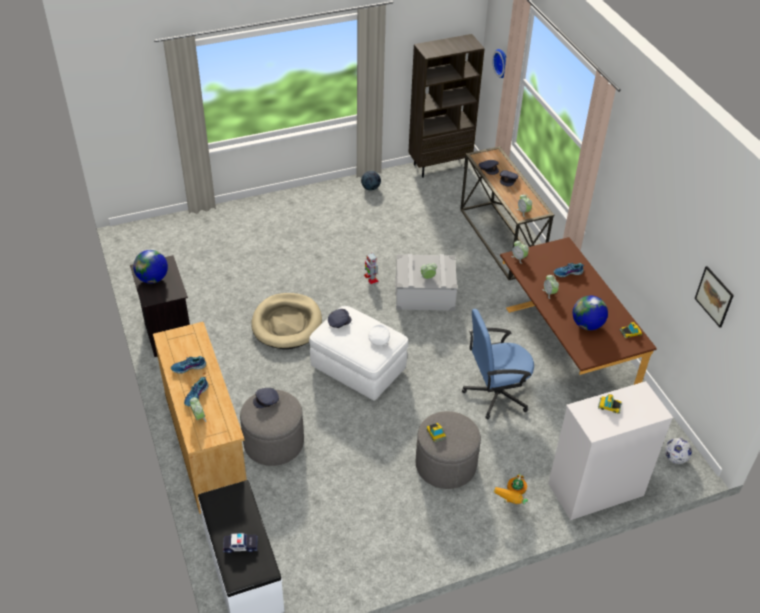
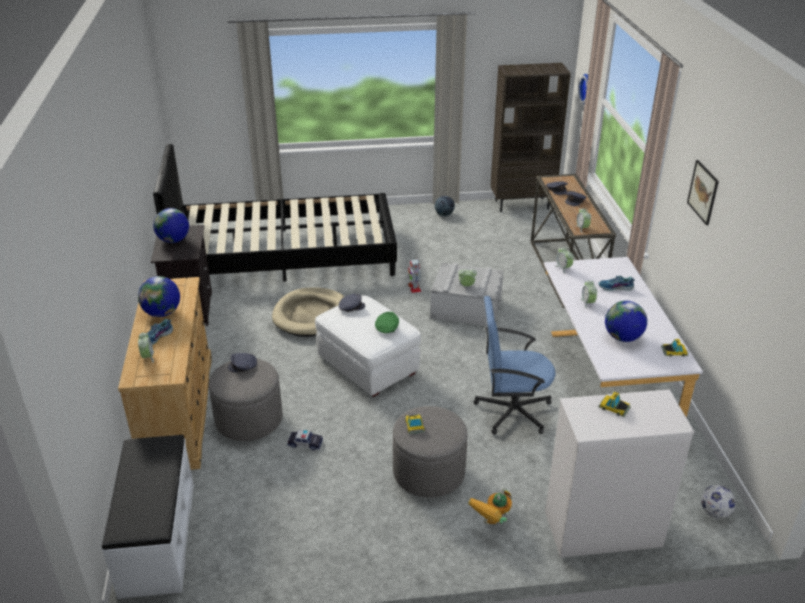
camera: 15 degrees right, 10 degrees down
shoe [171,356,206,374] -> globe [138,276,180,317]
toy car [223,533,258,553] -> toy car moved to [287,430,323,450]
white cap [369,324,390,346] -> green cap [375,312,399,333]
brown desk [500,237,657,385] -> white desk [544,257,703,418]
picture [694,266,734,328] -> picture moved to [687,160,719,225]
none -> black bed [153,144,397,282]

